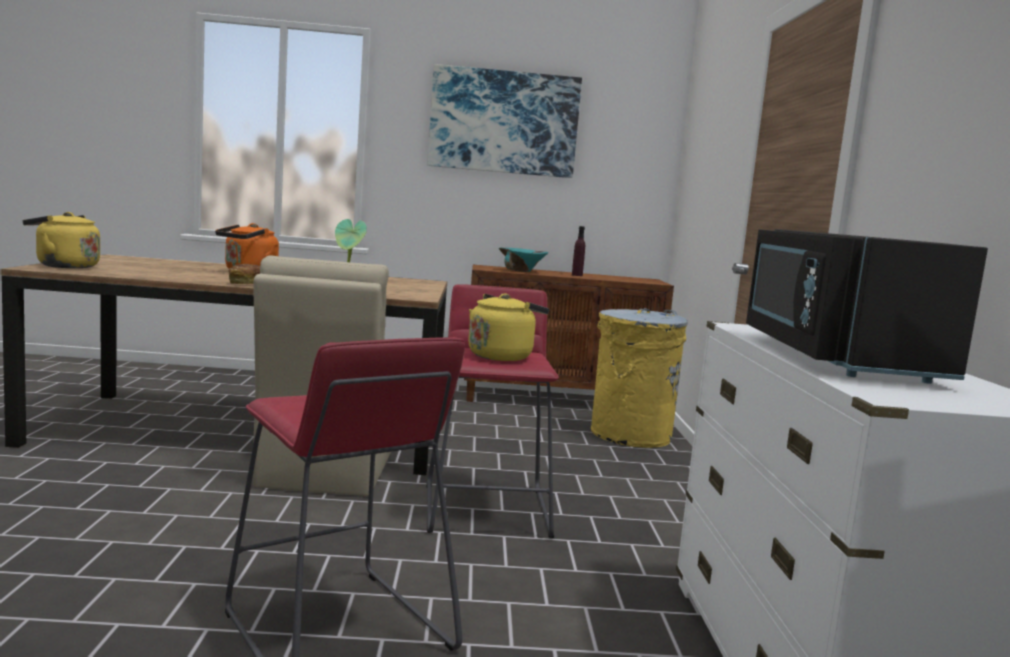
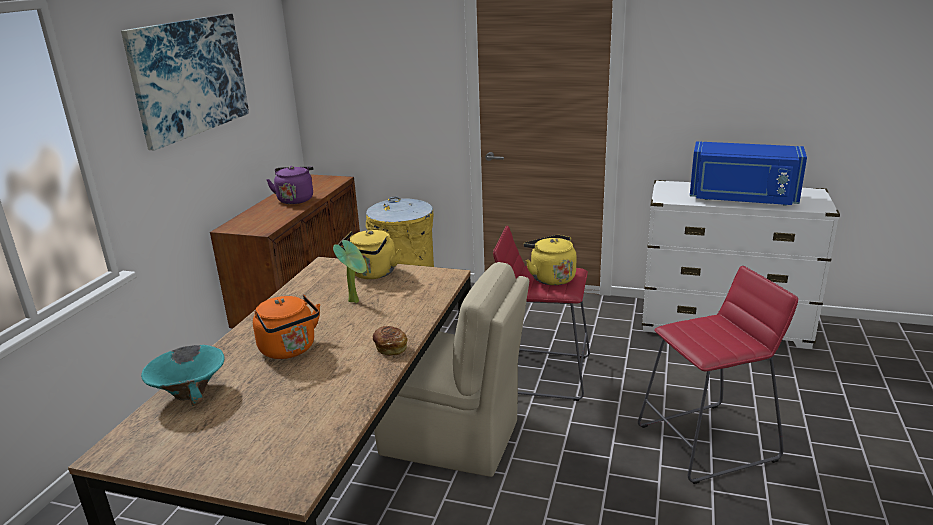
camera: 70 degrees left, 15 degrees up
yellow kettle [23,212,100,268] -> yellow kettle moved to [338,230,401,279]
turquoise bowl [499,247,548,272] -> turquoise bowl moved to [141,345,225,406]
purple bottle [572,226,585,276] -> purple kettle [266,166,314,204]
black microwave [746,229,988,384] -> blue microwave [690,141,807,206]

